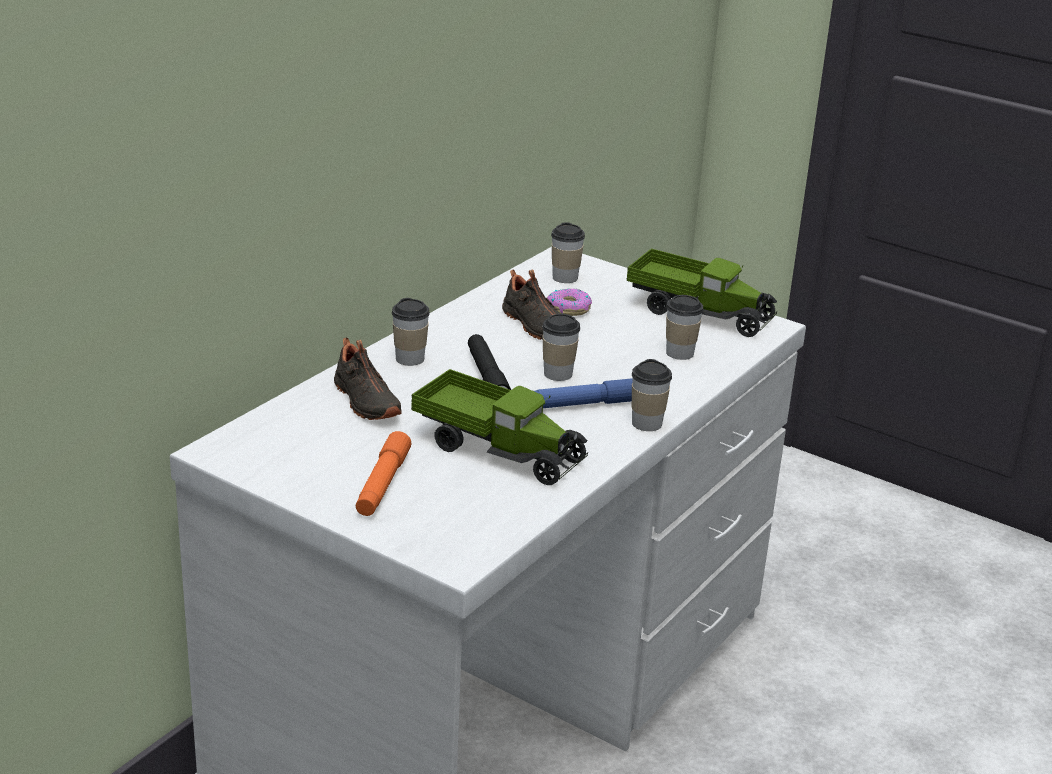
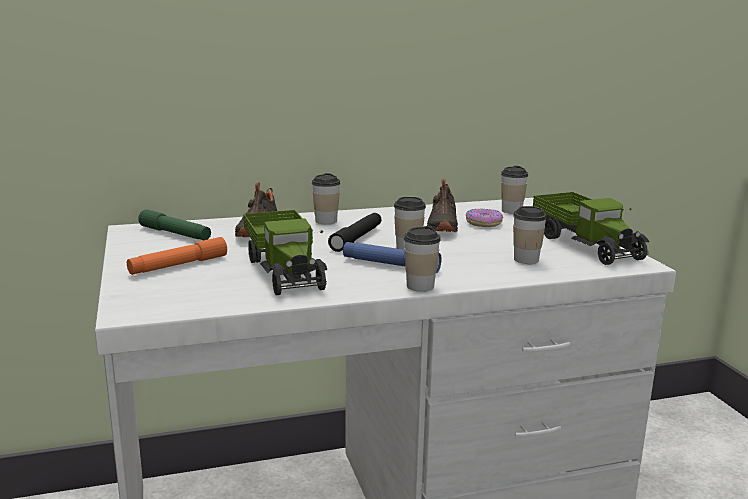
camera: 40 degrees right, 10 degrees down
none -> green flashlight [138,209,211,240]

